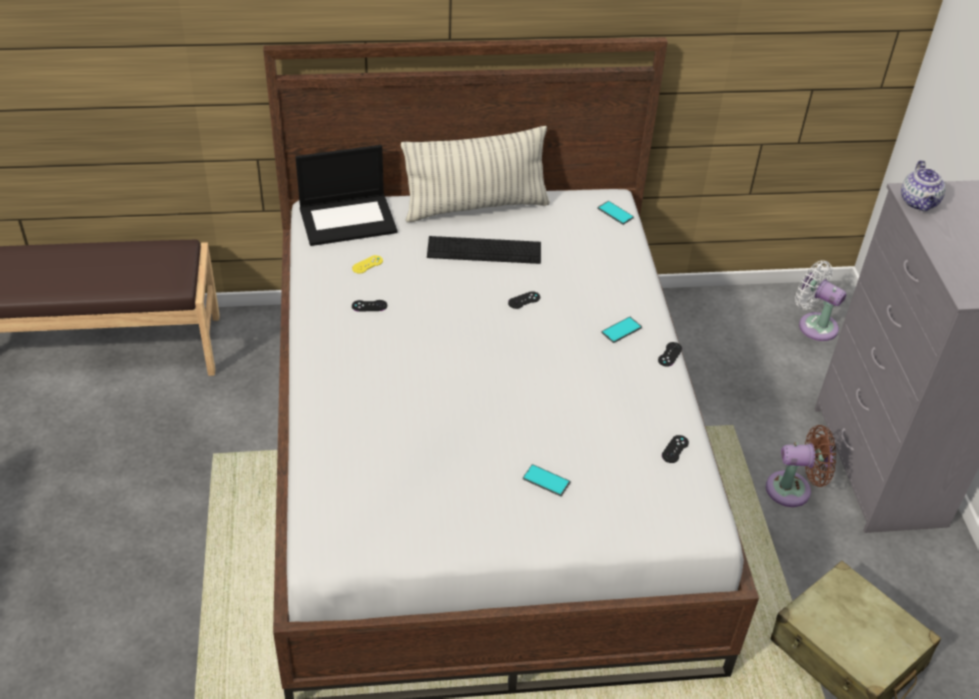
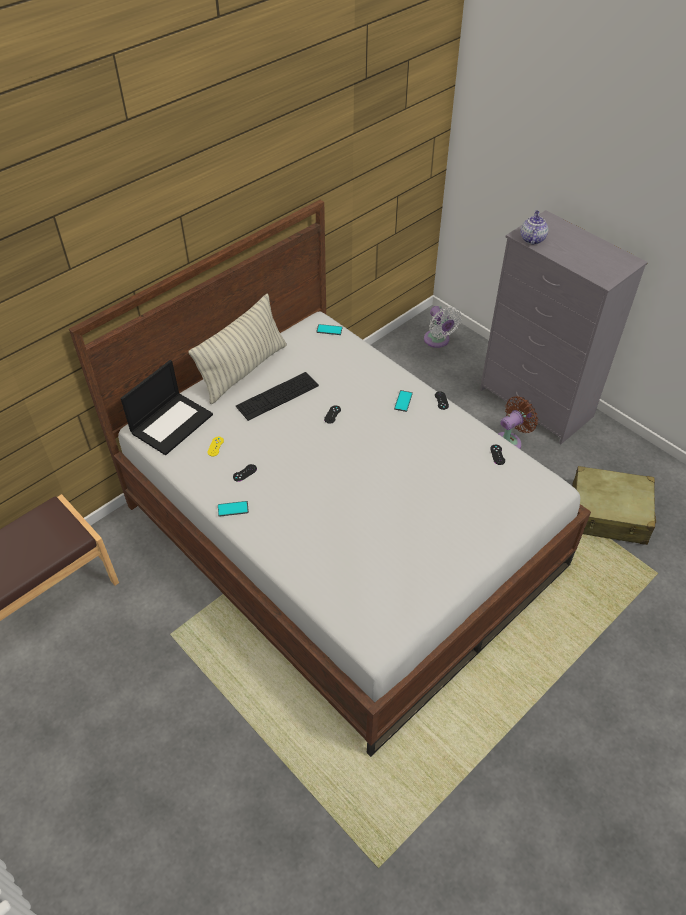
camera: 35 degrees left, 5 degrees up
phone [523,464,570,496] -> phone moved to [218,501,249,517]
white fan [795,260,846,341] -> white fan turned 120 degrees counterclockwise [424,306,462,348]
teapot [901,160,946,211] -> teapot turned 135 degrees counterclockwise [521,210,548,245]

